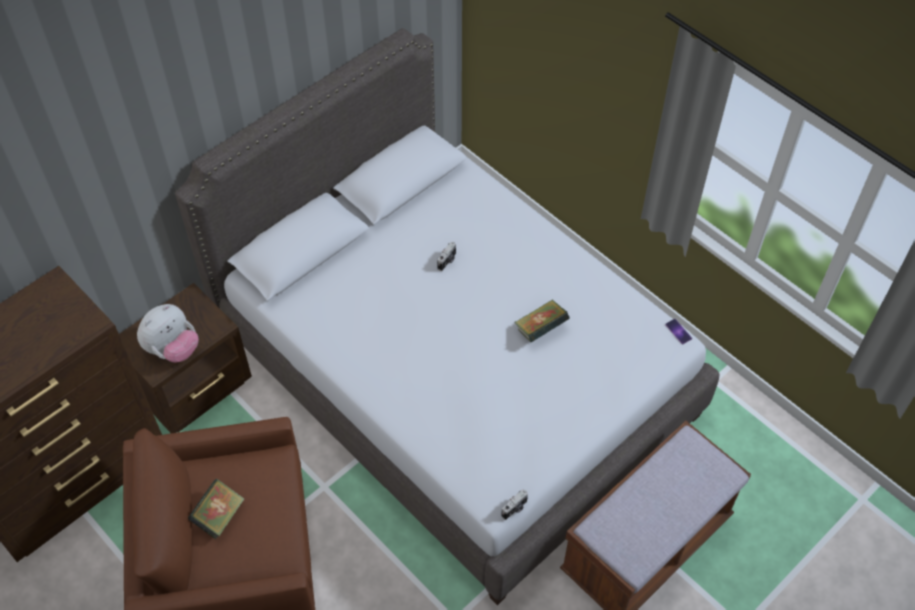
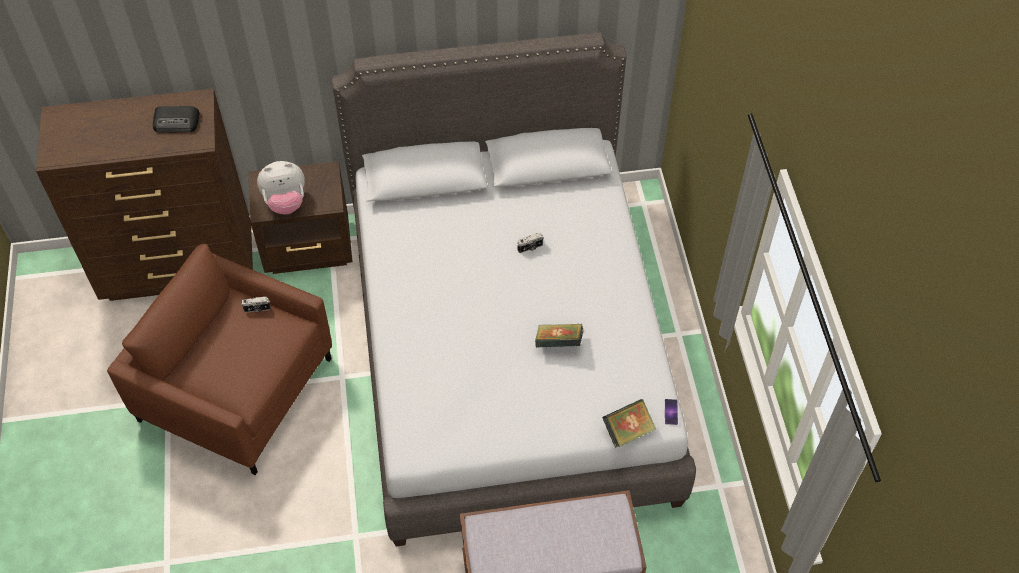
camera: 35 degrees right, 0 degrees up
book [188,479,245,539] -> book moved to [602,399,656,448]
camera [501,490,528,520] -> camera moved to [241,296,271,313]
none -> radio [153,106,200,132]

